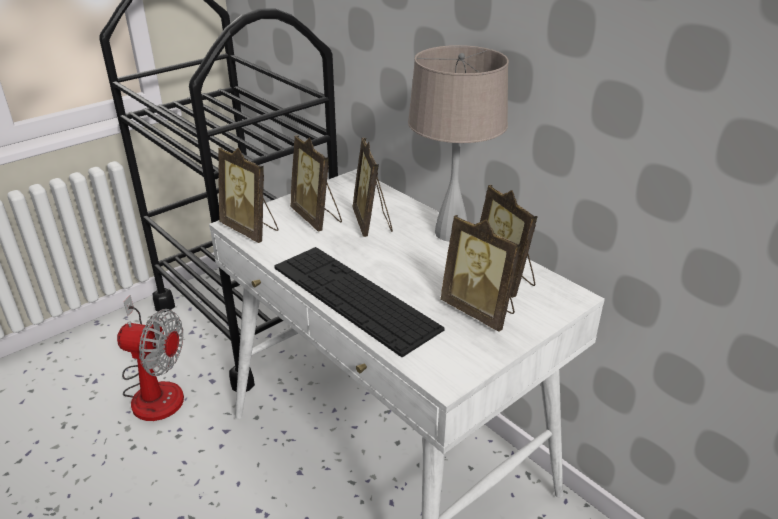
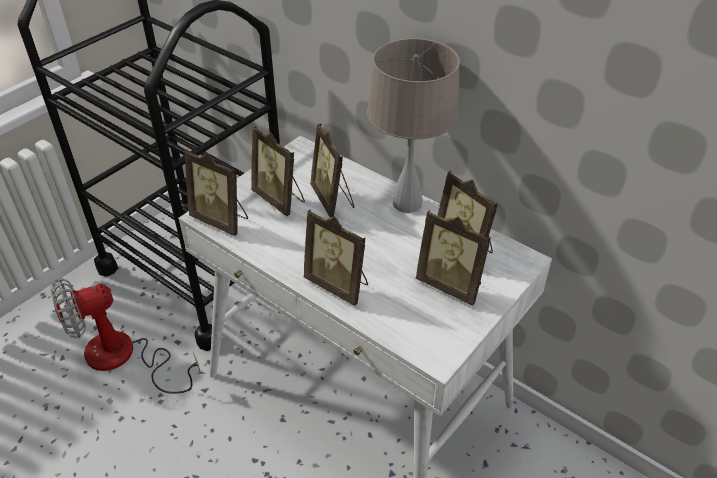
camera: 10 degrees left, 10 degrees up
fan [117,295,184,421] -> fan turned 150 degrees clockwise [51,278,201,394]
keyboard [274,247,444,357] -> picture frame [304,209,368,306]

